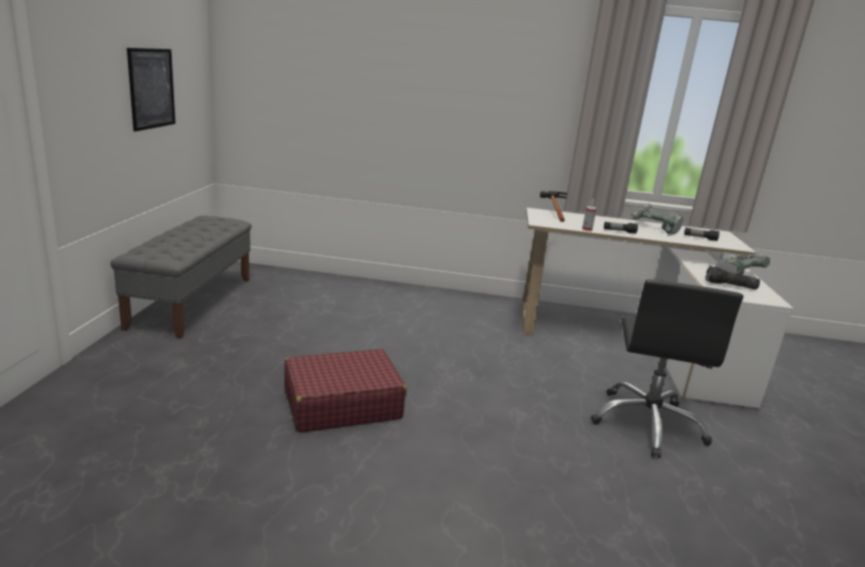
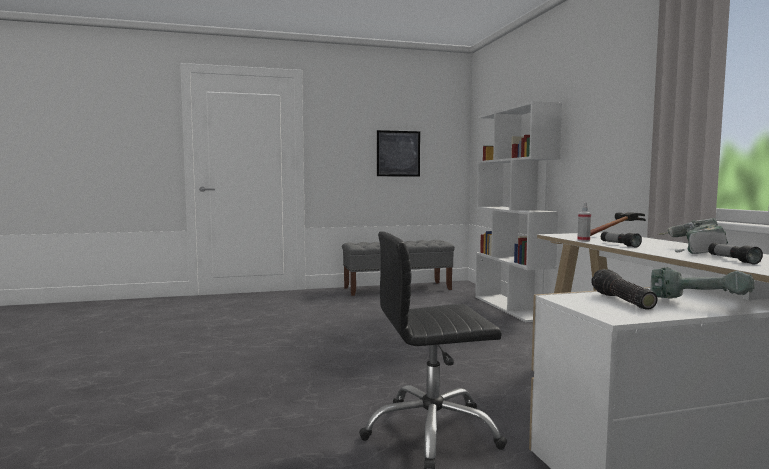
camera: 70 degrees right, 15 degrees down
red suitcase [284,349,406,433] -> none
none -> white bookcase [475,101,562,322]

